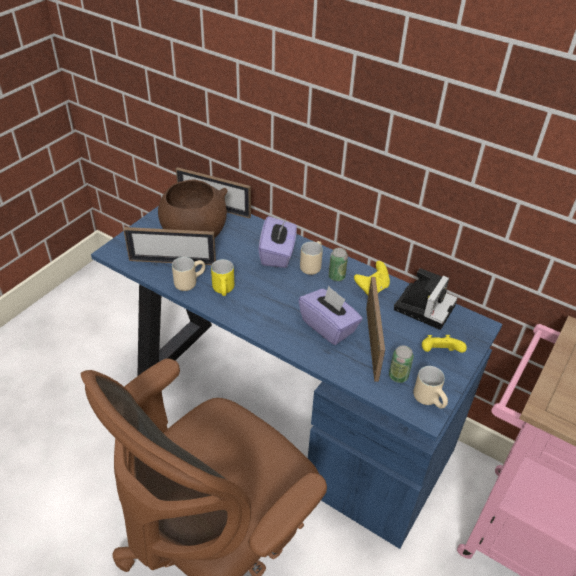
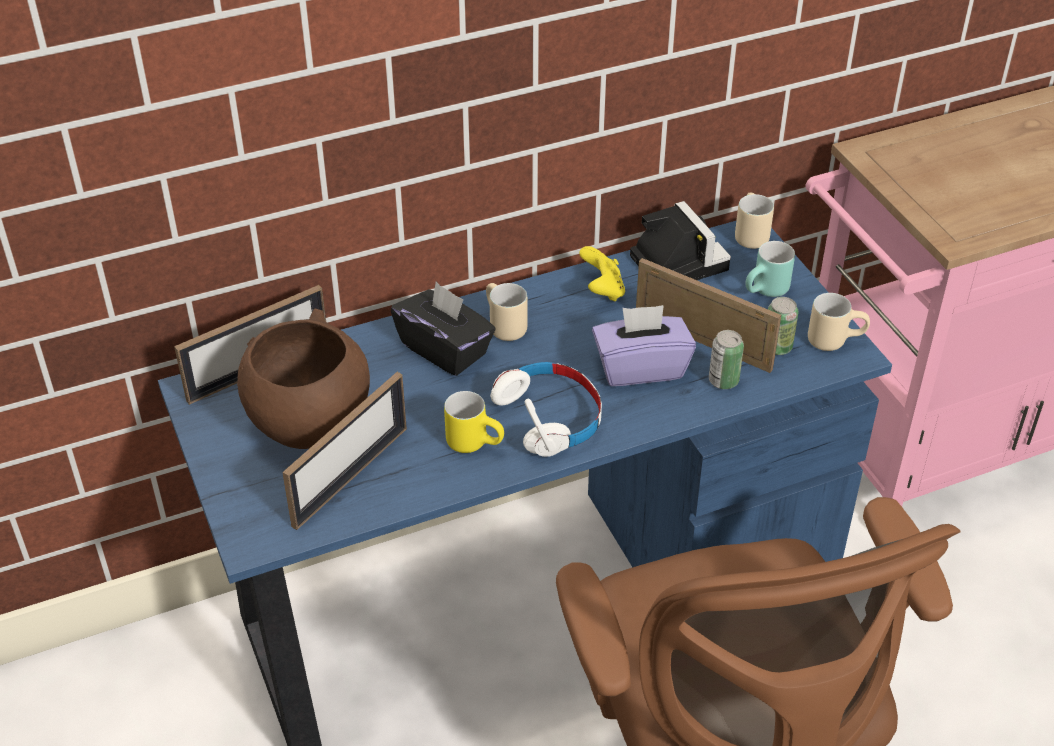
camera: 55 degrees left, 0 degrees up
beige mug [172,257,205,291] -> beige mug moved to [735,192,774,249]
purple tissue box [258,216,297,268] -> black tissue box [391,282,496,376]
can [329,248,348,281] -> can moved to [709,330,744,389]
yellow game controller [422,335,467,353] -> turquoise mug [745,241,795,297]
none -> white headphones [490,362,602,457]

